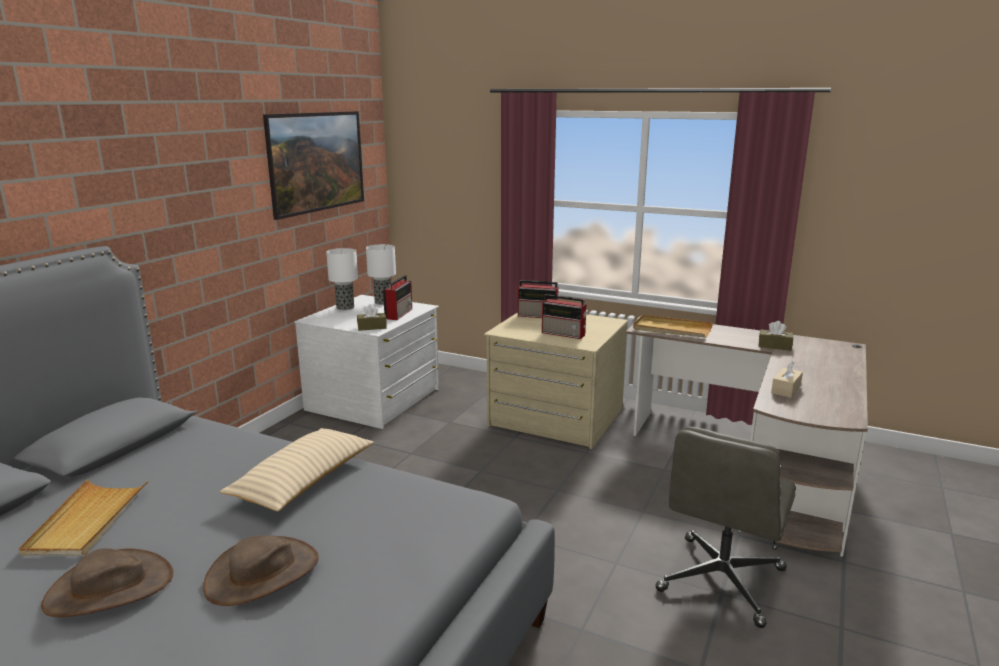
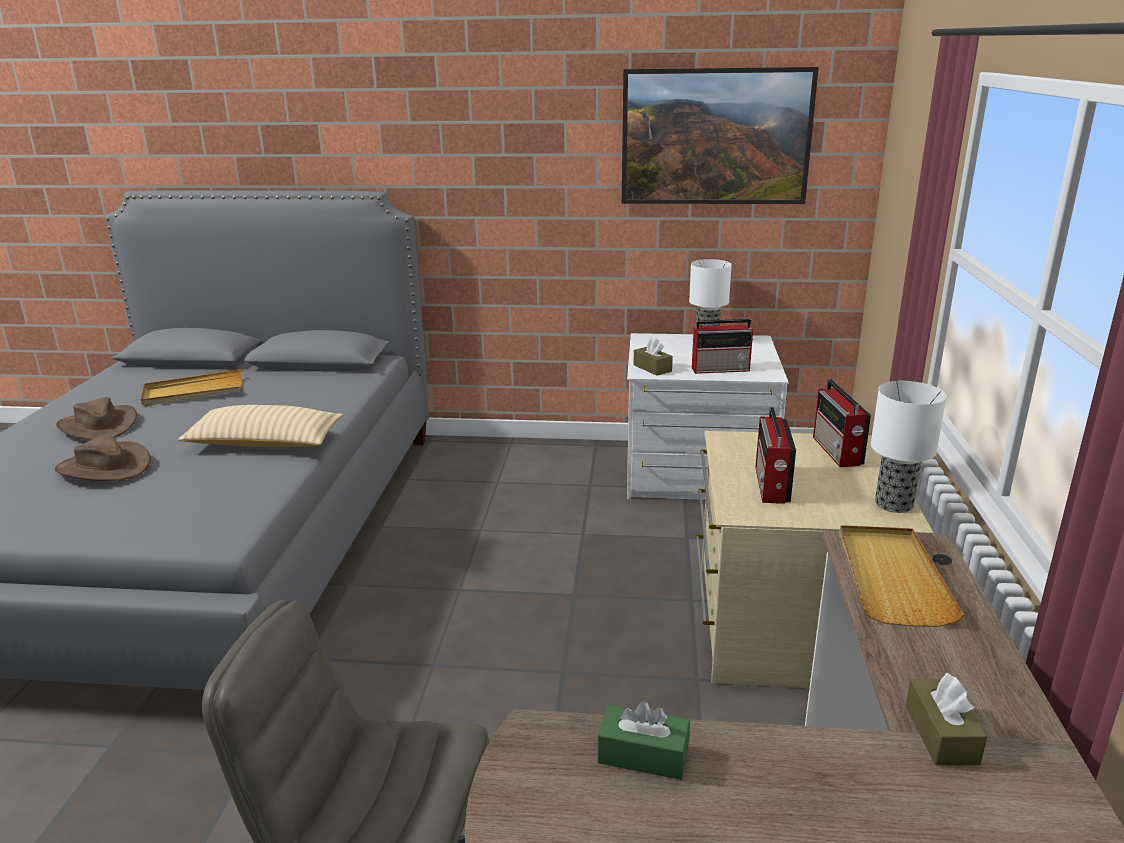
camera: 70 degrees right, 5 degrees up
table lamp [366,244,396,305] -> table lamp moved to [871,381,947,513]
beige tissue box [771,361,803,398] -> green tissue box [598,701,690,780]

